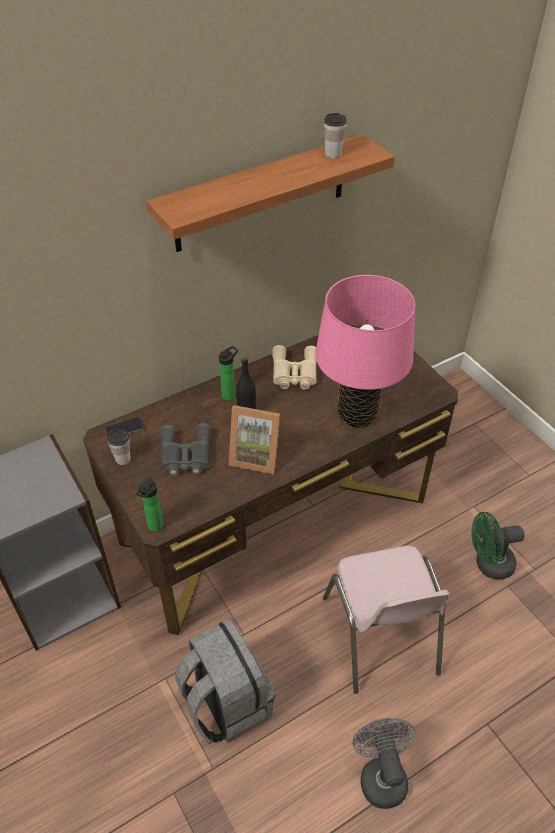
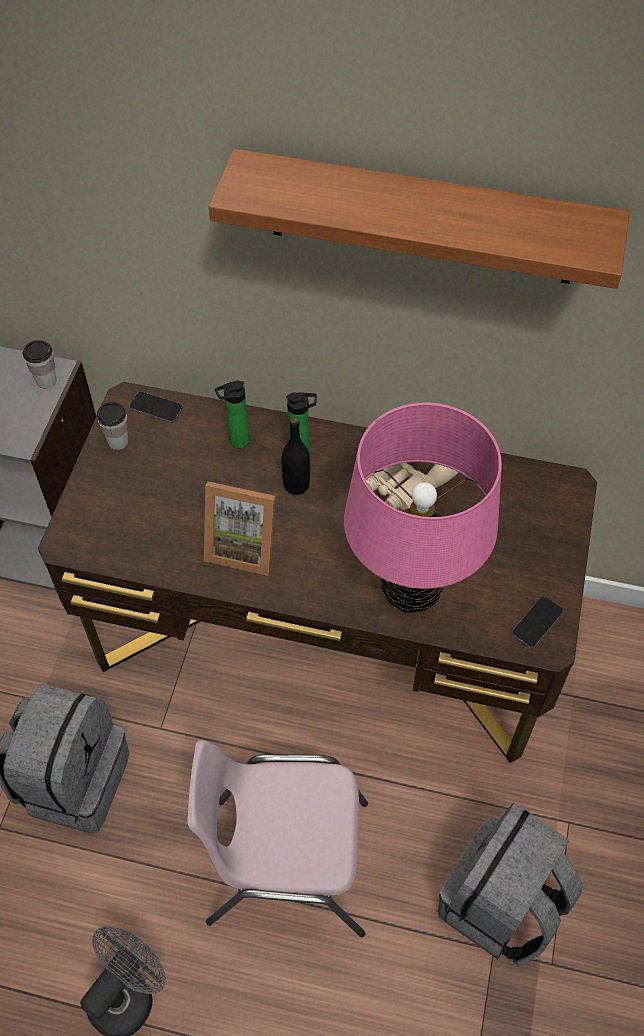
camera: 45 degrees right, 10 degrees up
bottle [136,477,164,532] -> bottle moved to [215,381,249,448]
grey binoculars [160,423,211,476] -> none
picture frame [229,405,280,475] -> picture frame turned 45 degrees counterclockwise [204,482,275,576]
pink chair [323,546,450,694] -> pink chair turned 60 degrees clockwise [187,740,368,937]
cup [324,113,347,158] -> cup moved to [23,340,56,388]
green fan [472,512,525,579] -> grey backpack [438,803,583,965]
none -> phone [512,596,564,648]

